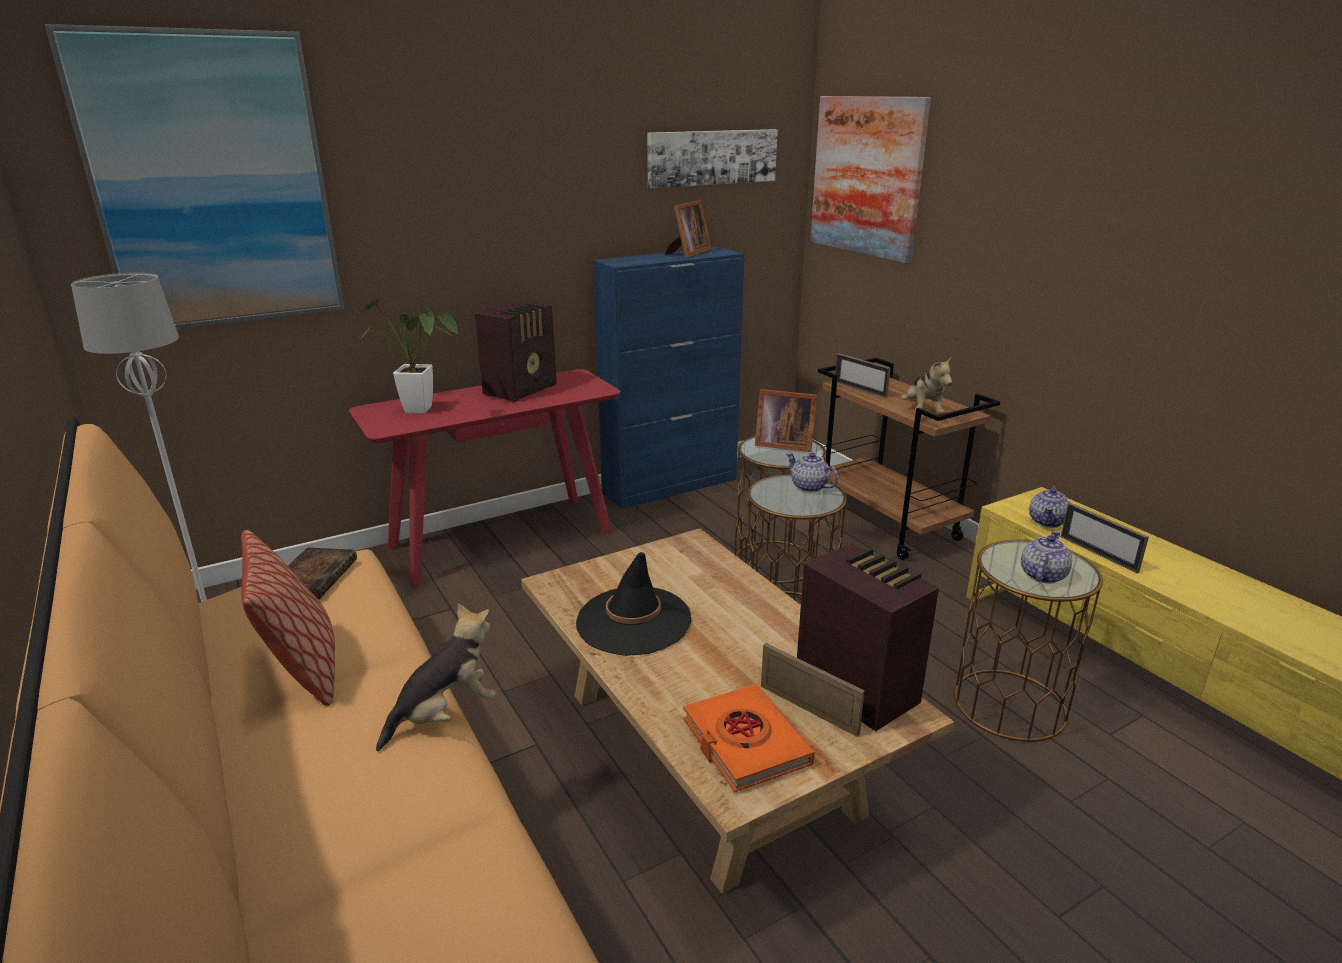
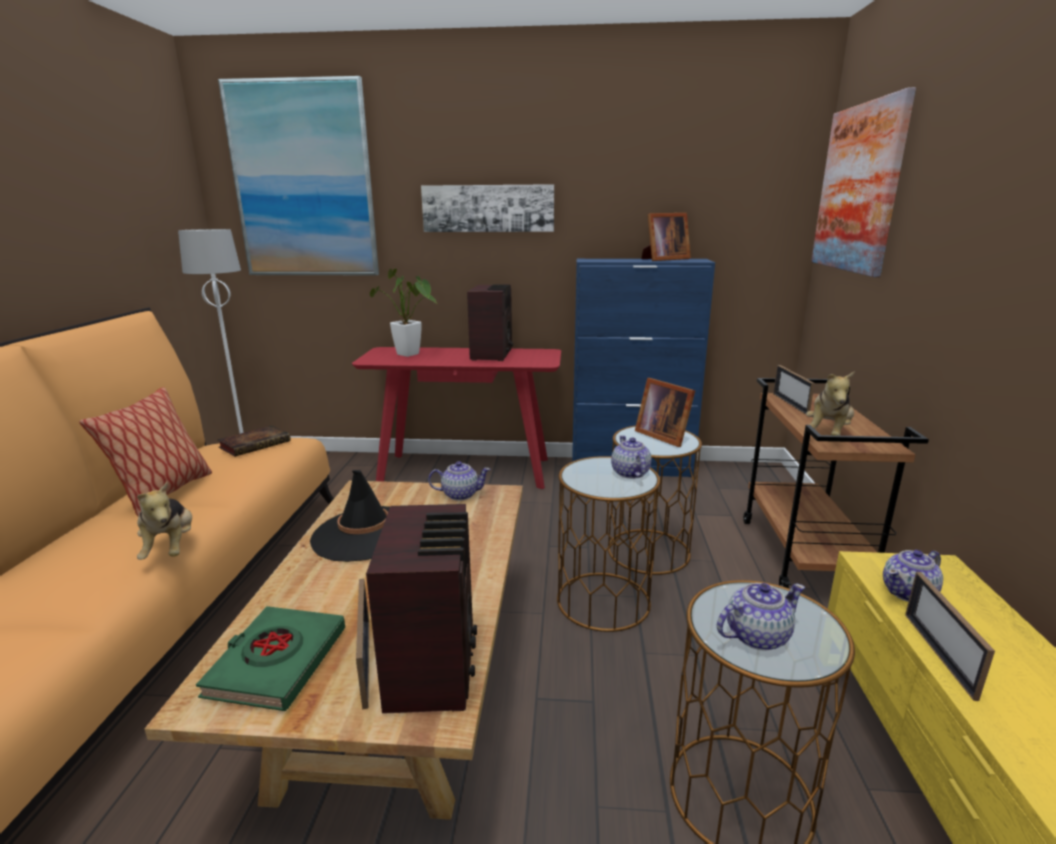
camera: 35 degrees right, 5 degrees down
plush toy [376,603,496,751] -> plush toy turned 75 degrees clockwise [137,482,192,560]
radio [475,300,556,402] -> radio turned 60 degrees counterclockwise [467,284,513,361]
picture [647,129,778,188] -> picture moved to [421,184,554,232]
orange book [683,684,815,792] -> green book [196,606,345,711]
none -> teapot [428,461,491,501]

